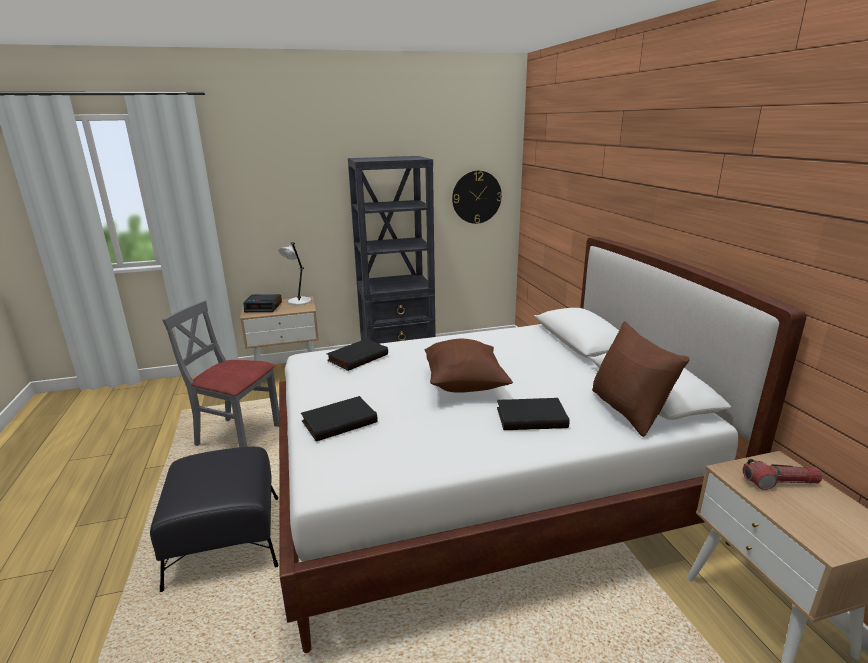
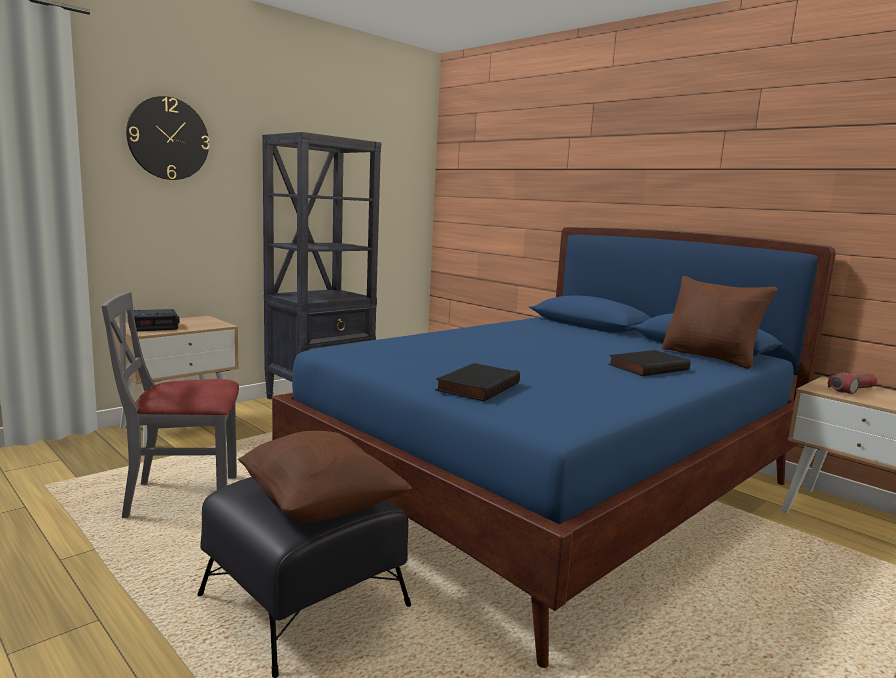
camera: 30 degrees left, 10 degrees down
white table lamp [278,242,311,305] -> none
white bed [279,237,806,653] -> blue bed [272,227,836,668]
black book [326,339,388,371] -> none
brown pillow [425,339,513,393] -> brown pillow moved to [238,431,412,522]
wall clock [452,171,502,224] -> wall clock moved to [126,96,210,180]

